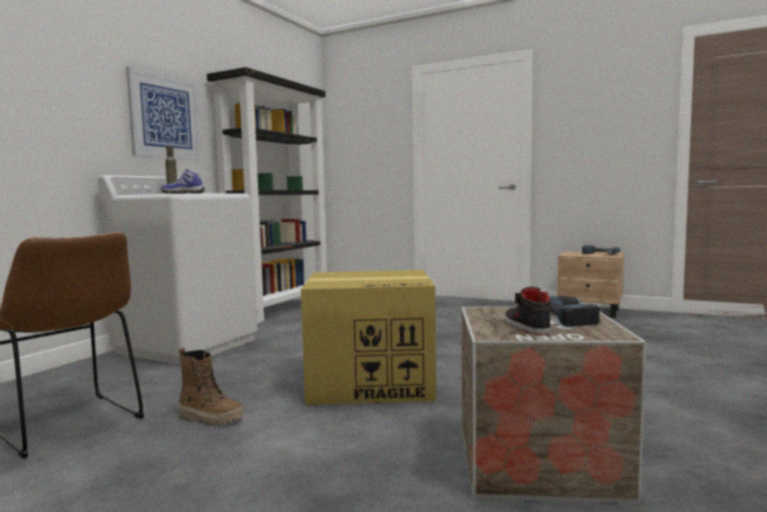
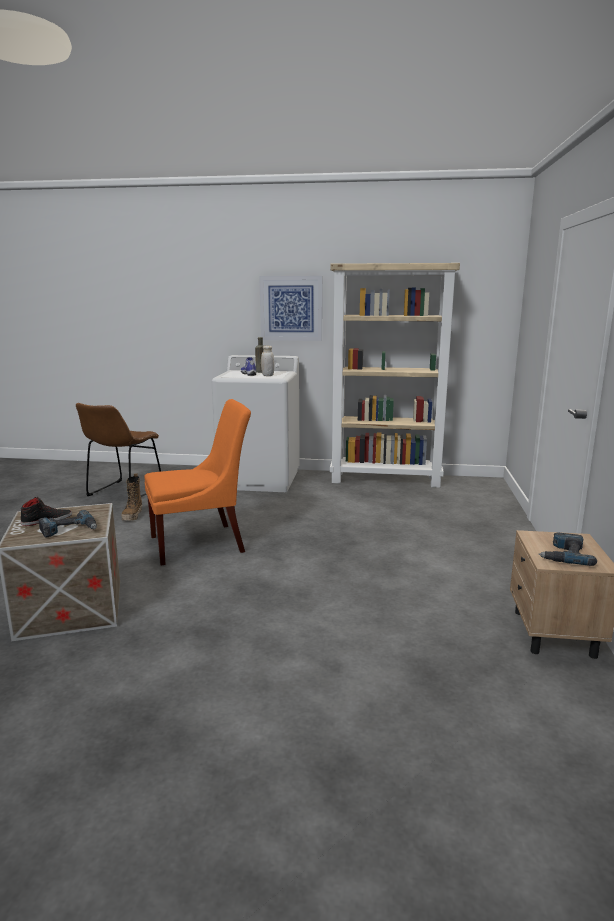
camera: 70 degrees right, 10 degrees up
black bookcase [207,67,327,323] -> beige bookcase [330,263,460,488]
cardboard box [301,270,436,405] -> orange chair [144,399,251,566]
none -> white jar [261,346,274,376]

